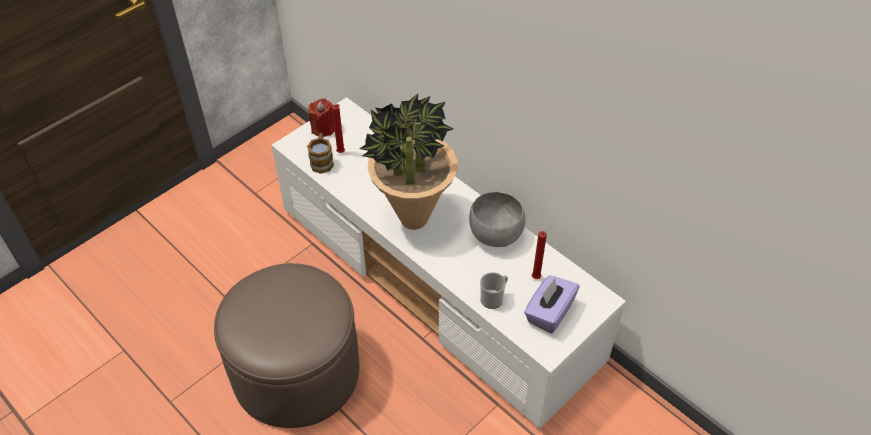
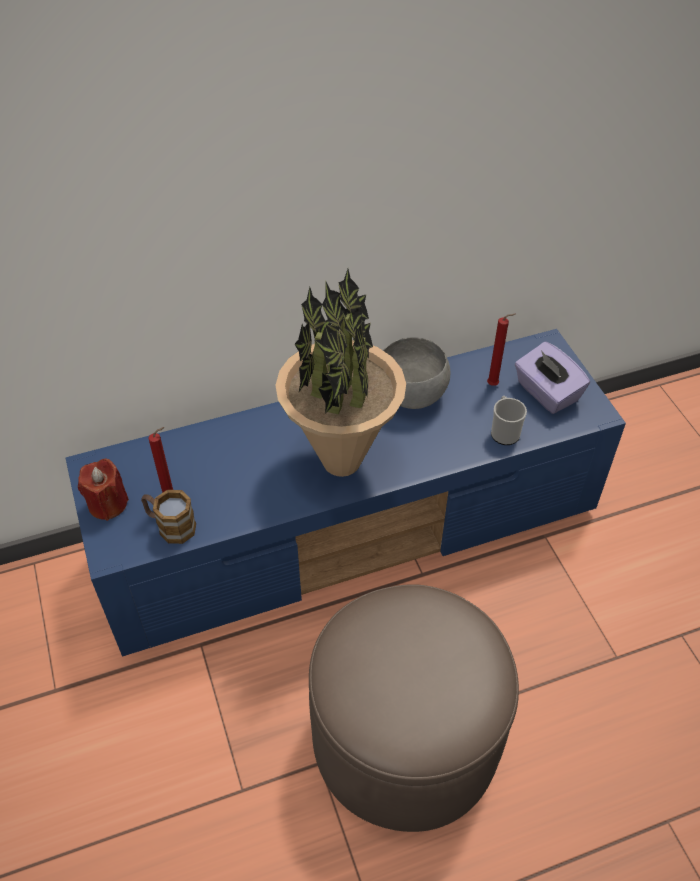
camera: 65 degrees left, 0 degrees up
white tv stand [271,97,626,429] -> blue tv stand [66,329,626,657]

